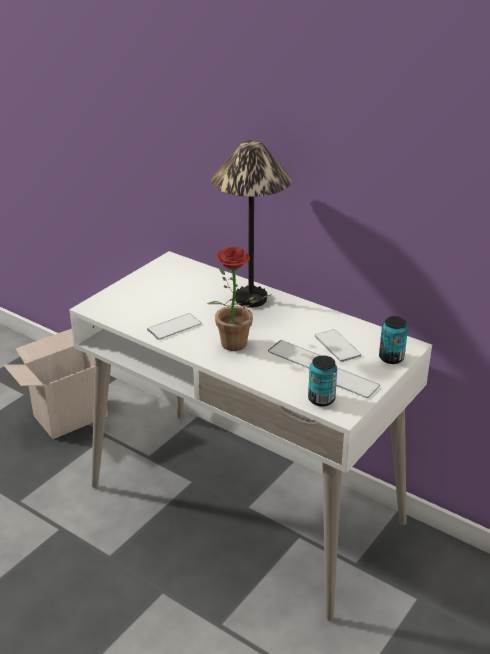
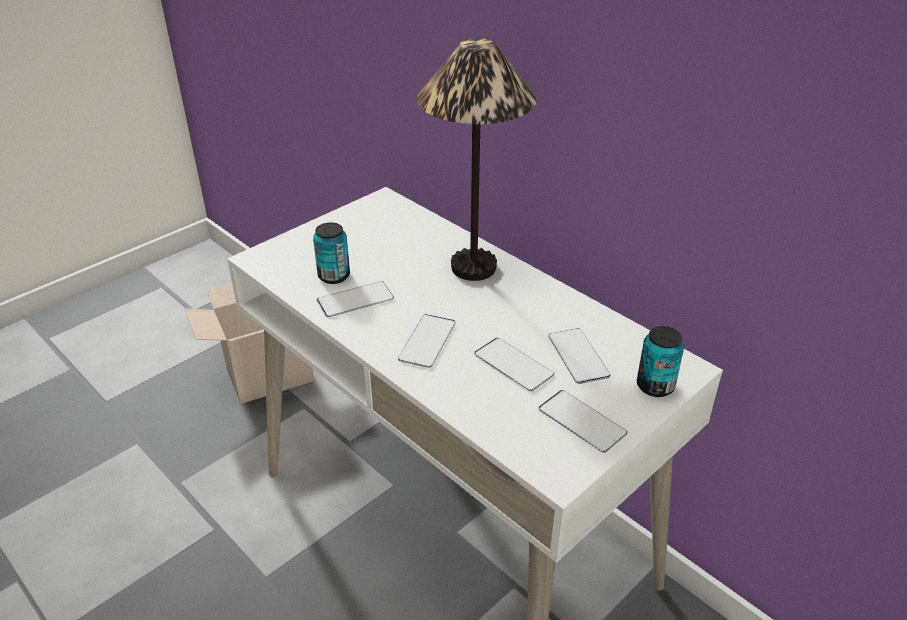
camera: 10 degrees right, 5 degrees up
potted plant [207,247,272,351] -> phone [398,314,456,368]
can [308,355,337,406] -> can moved to [313,222,350,284]

